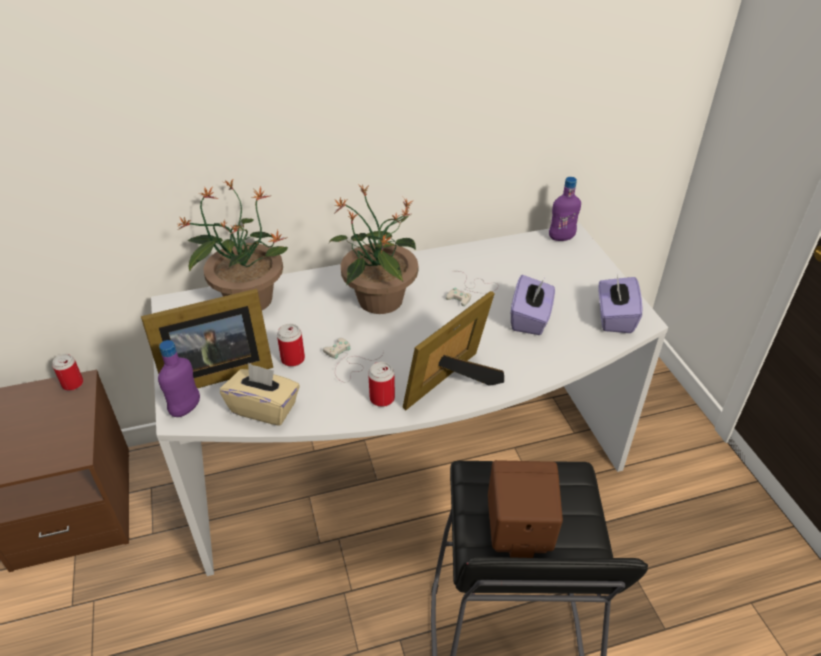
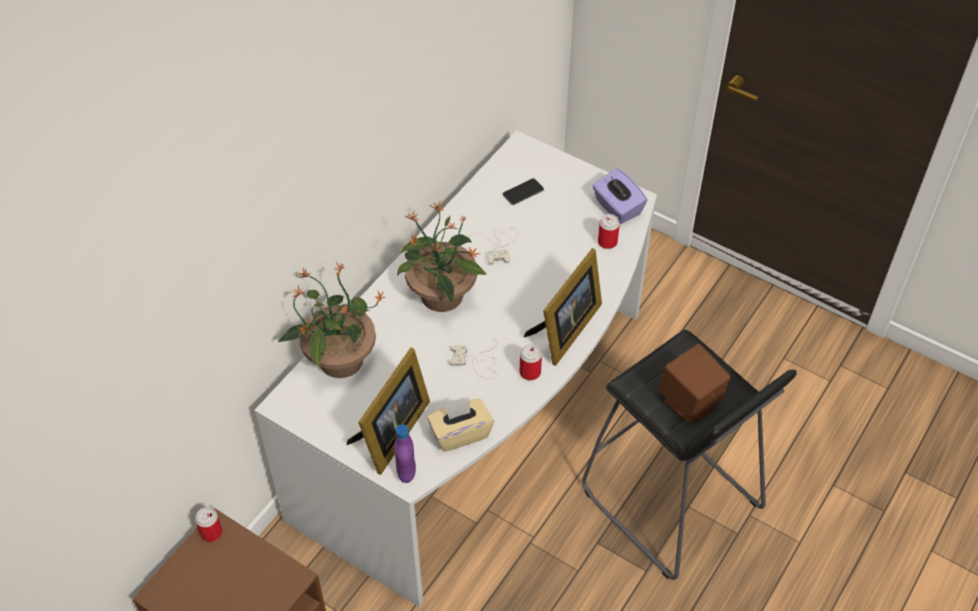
camera: 40 degrees left, 10 degrees up
can [277,324,305,367] -> can moved to [598,214,620,249]
picture frame [403,291,504,410] -> picture frame turned 150 degrees counterclockwise [524,248,602,366]
purple tissue box [511,275,555,335] -> none
purple bottle [549,177,581,241] -> none
none -> phone [503,178,544,205]

